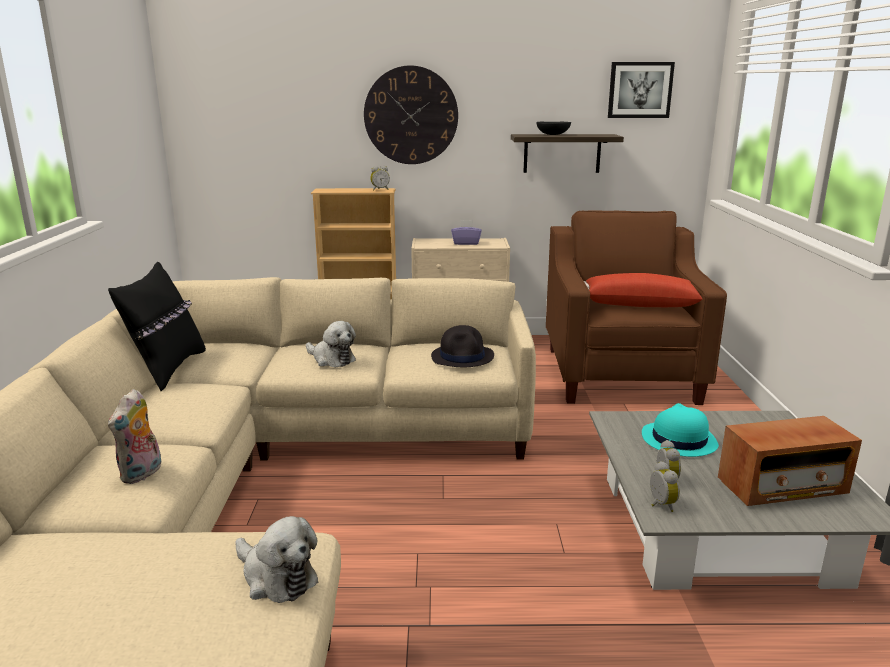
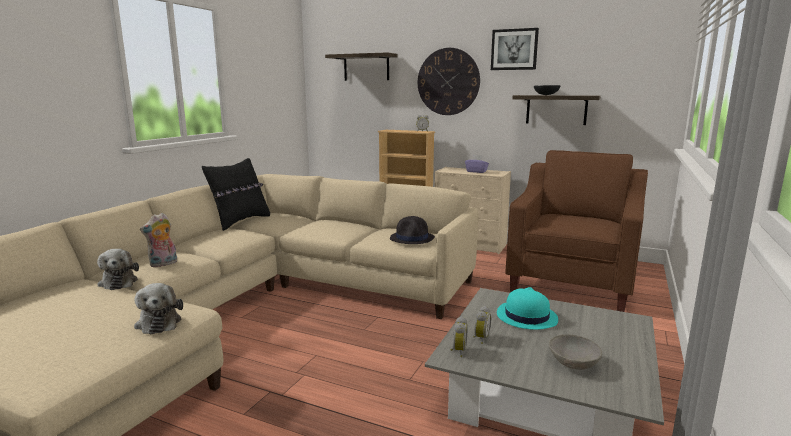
camera: 25 degrees right, 5 degrees down
plush toy [306,321,356,367] -> plush toy moved to [97,249,139,290]
red pillow [584,273,703,307] -> none
picture [608,62,675,118] -> picture moved to [491,28,539,70]
radio [718,416,862,506] -> grey bowl [549,334,602,370]
none -> shelf [325,52,398,81]

